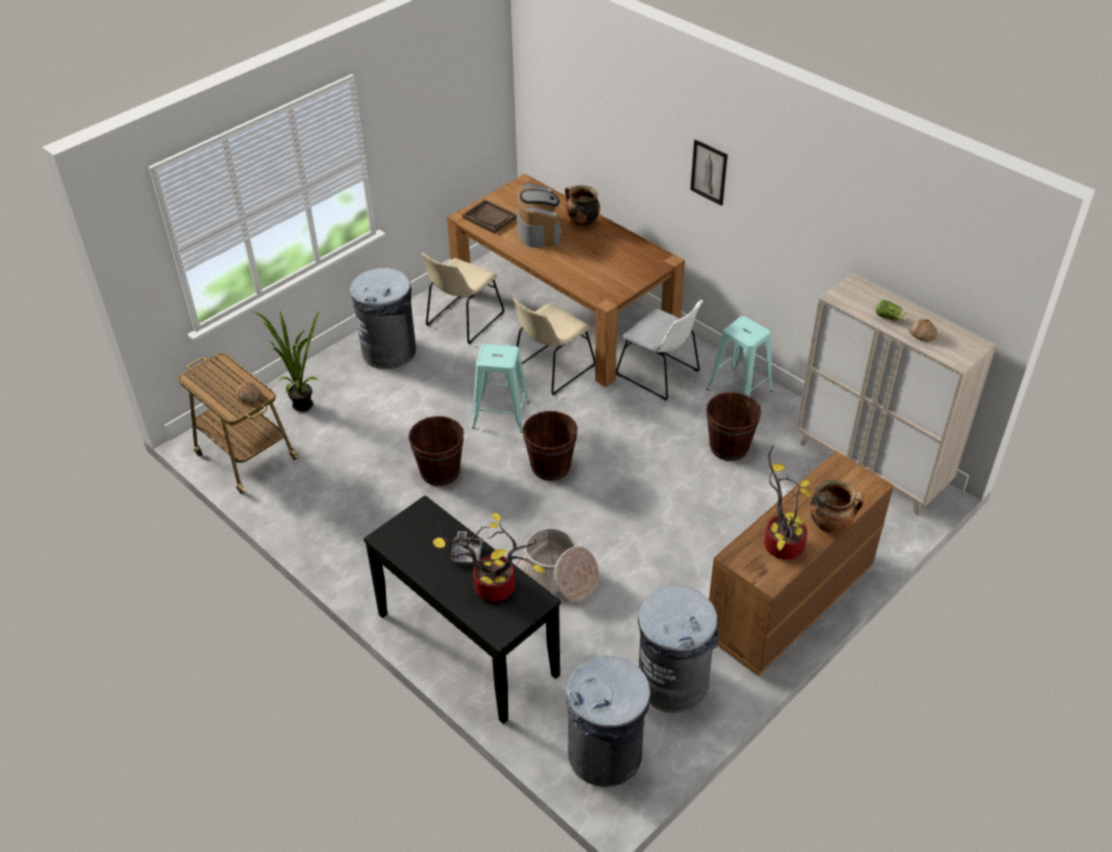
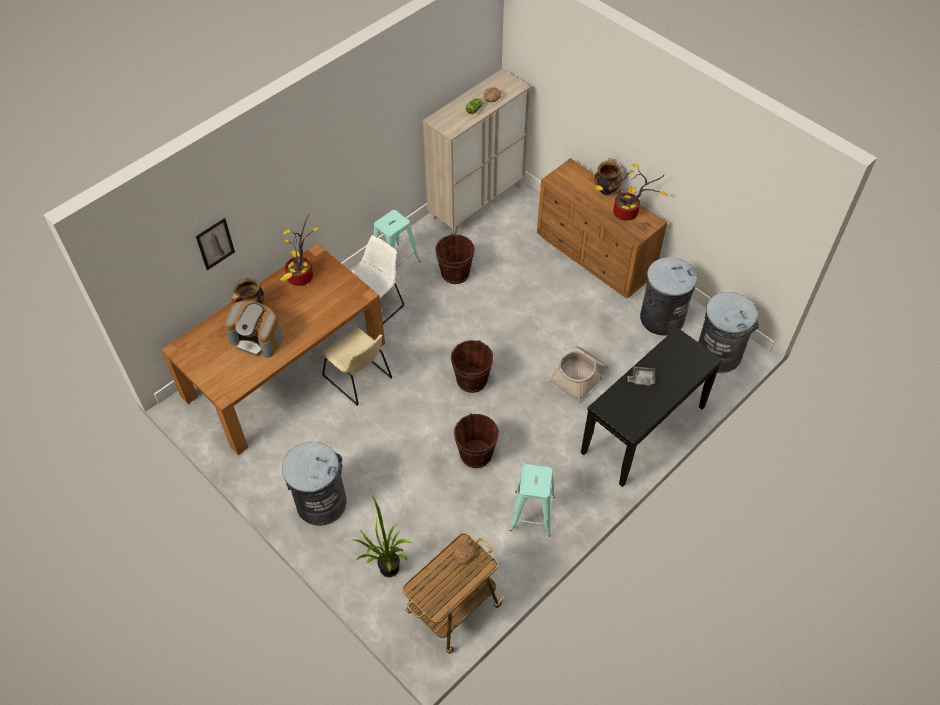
camera: 90 degrees left, 10 degrees up
beige chair [422,253,505,345] -> none
potted plant [433,513,545,602] -> potted plant moved to [280,213,319,286]
brown tray [462,199,517,234] -> none
turquoise stool [472,344,530,433] -> turquoise stool moved to [510,464,555,537]
coffee machine [516,183,562,248] -> coffee machine turned 150 degrees counterclockwise [224,301,283,358]
picture [690,139,728,206] -> picture moved to [196,218,235,270]

